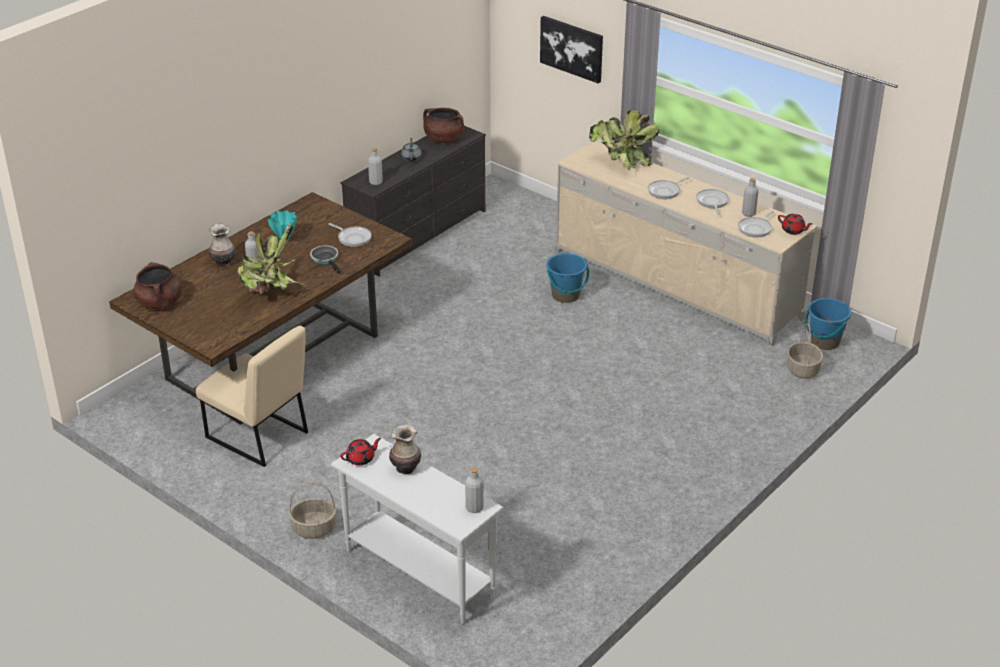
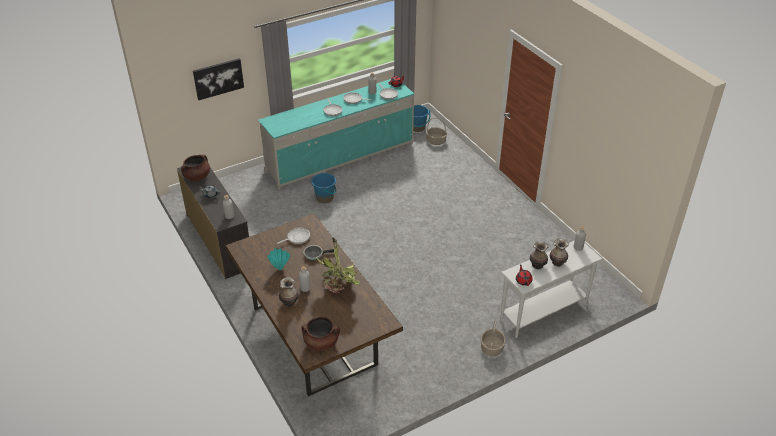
camera: 70 degrees left, 5 degrees up
beige chair [196,326,308,467] -> none
beige cabinet [556,141,818,347] -> turquoise cabinet [258,79,414,190]
potted plant [589,110,660,170] -> none
none -> vase [550,239,569,267]

